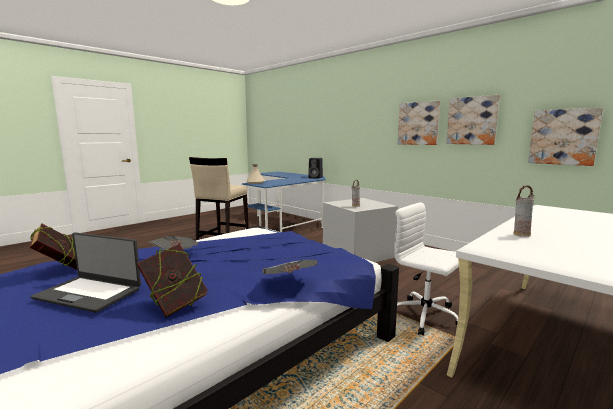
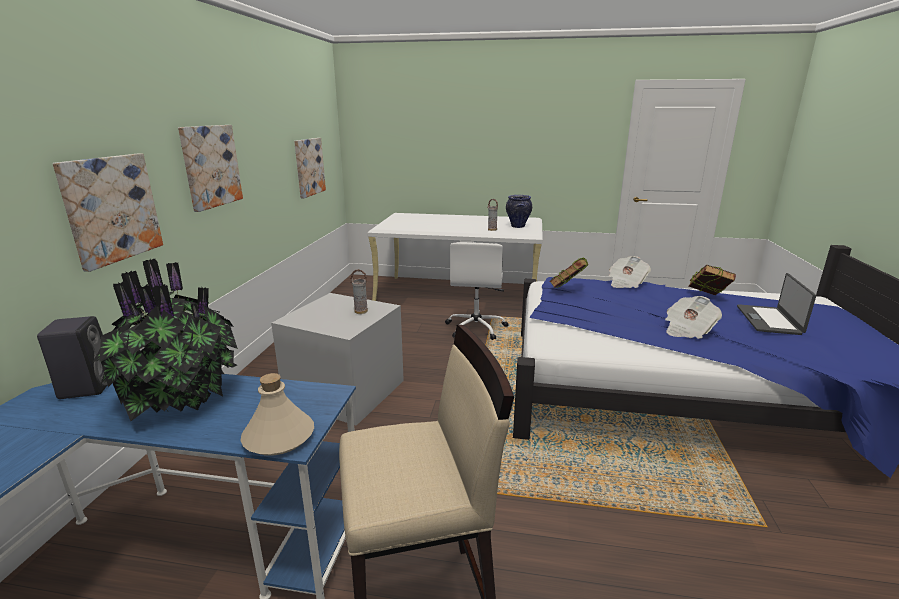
camera: 125 degrees left, 10 degrees up
book [29,223,77,270] -> book moved to [550,257,589,288]
laptop [30,232,141,313] -> laptop turned 150 degrees counterclockwise [737,273,816,335]
picture [446,95,500,145] -> picture moved to [53,154,163,272]
none -> potted plant [92,259,238,421]
none -> vase [506,195,532,228]

